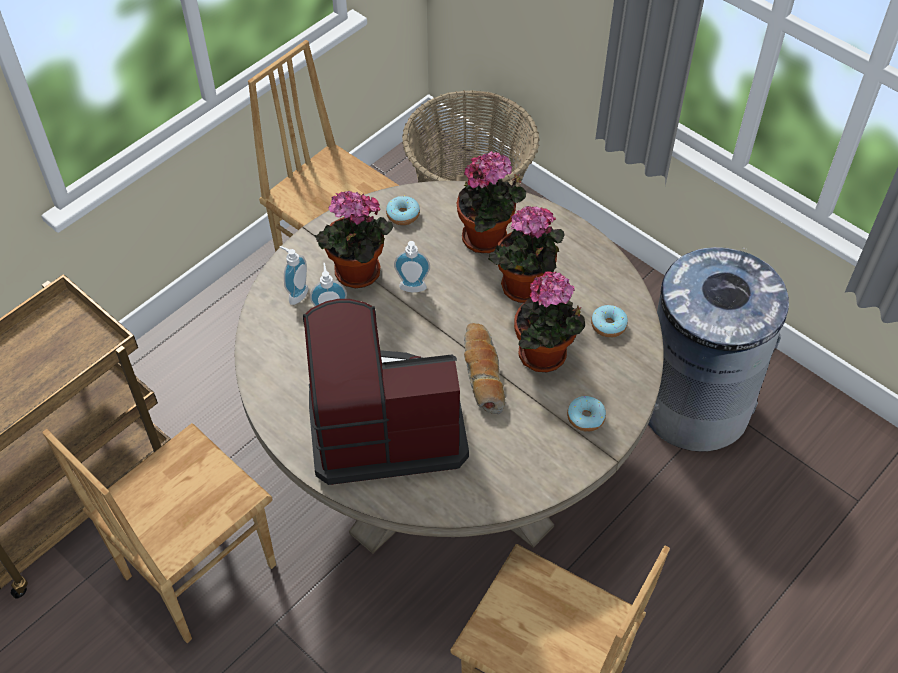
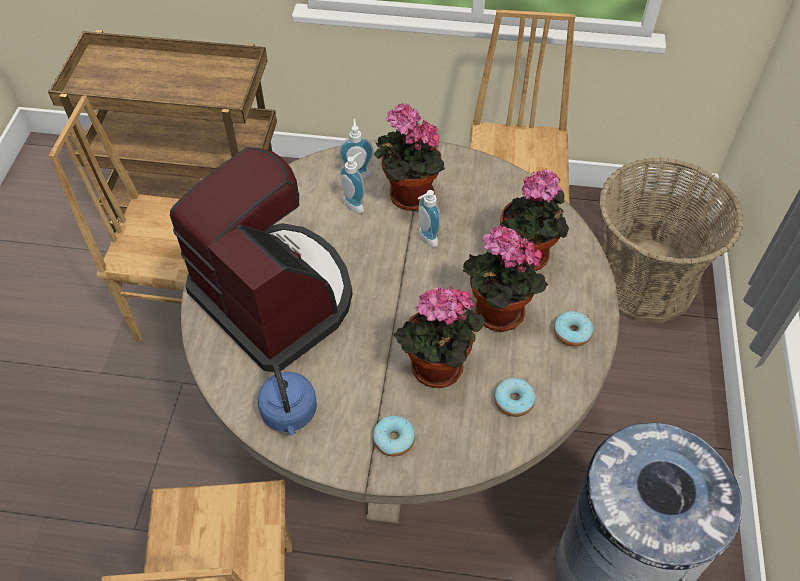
camera: 55 degrees right, 0 degrees up
donut [386,196,420,225] -> donut moved to [554,311,594,347]
bread [464,323,505,414] -> none
none -> blue kettle [258,363,317,436]

